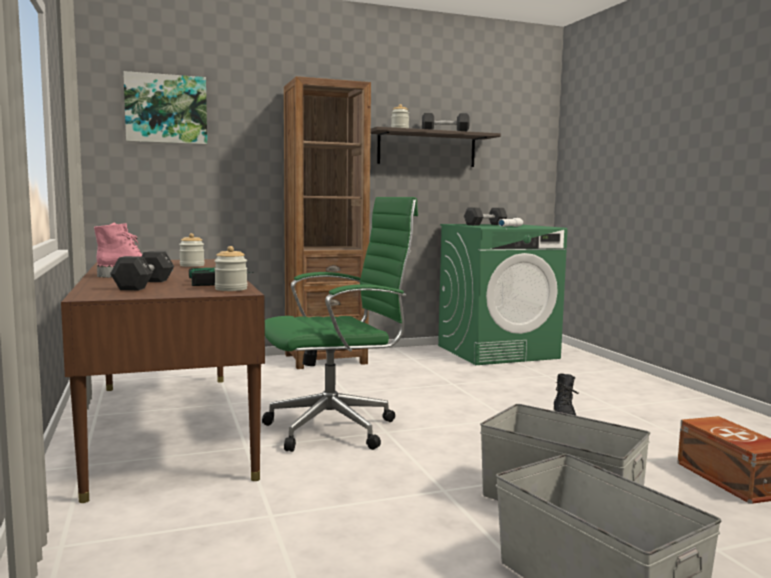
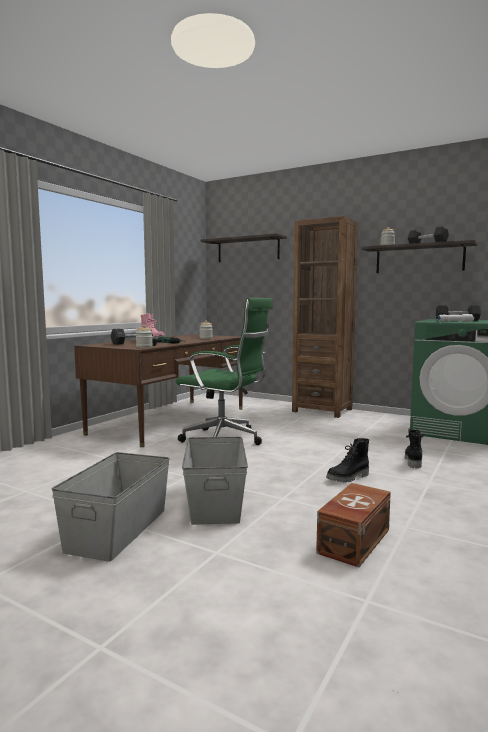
camera: 50 degrees right, 0 degrees up
picture [123,71,207,145] -> shelf [200,233,287,262]
none -> black boot [405,428,423,468]

